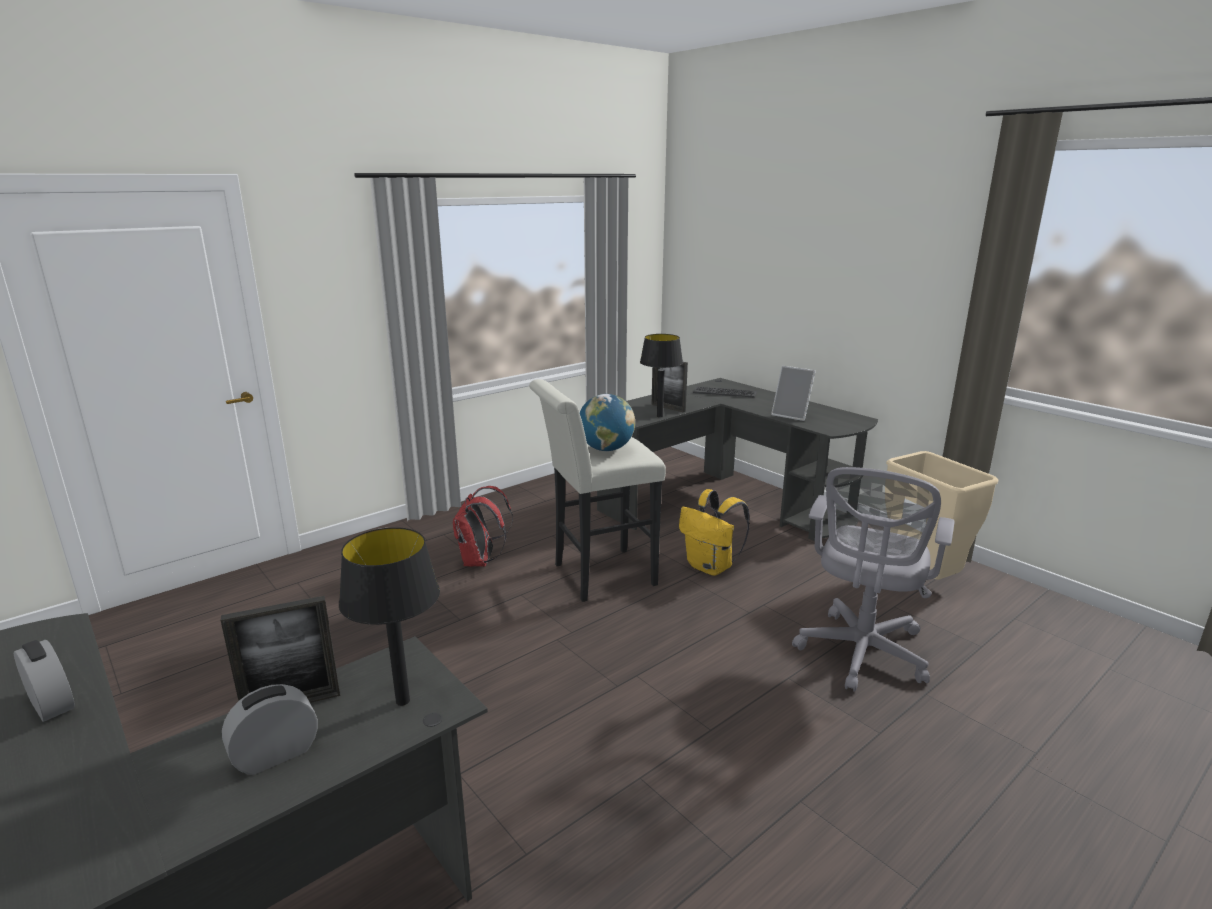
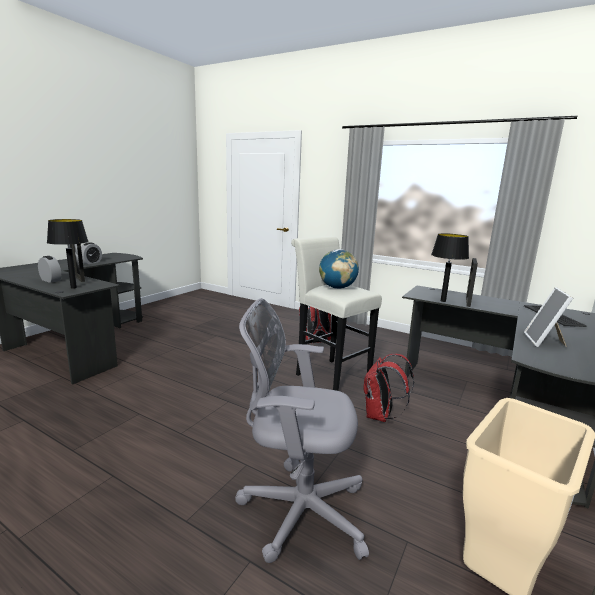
camera: 70 degrees right, 5 degrees down
yellow backpack [679,489,750,576] -> red backpack [363,354,414,422]

